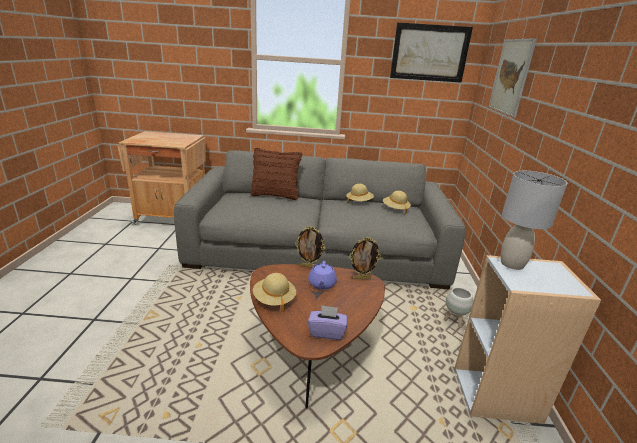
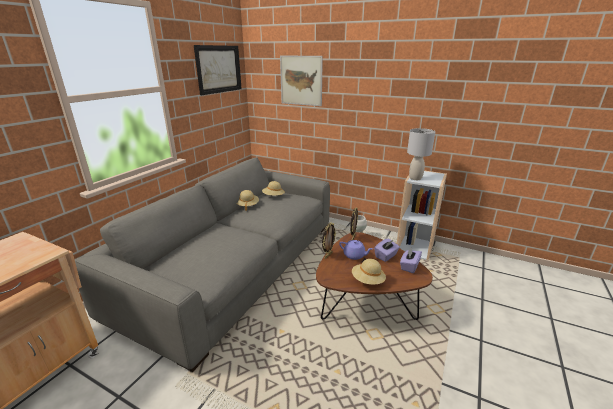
camera: 65 degrees left, 0 degrees up
brown pillow [250,148,303,200] -> none
none -> purple tissue box [374,239,400,262]

